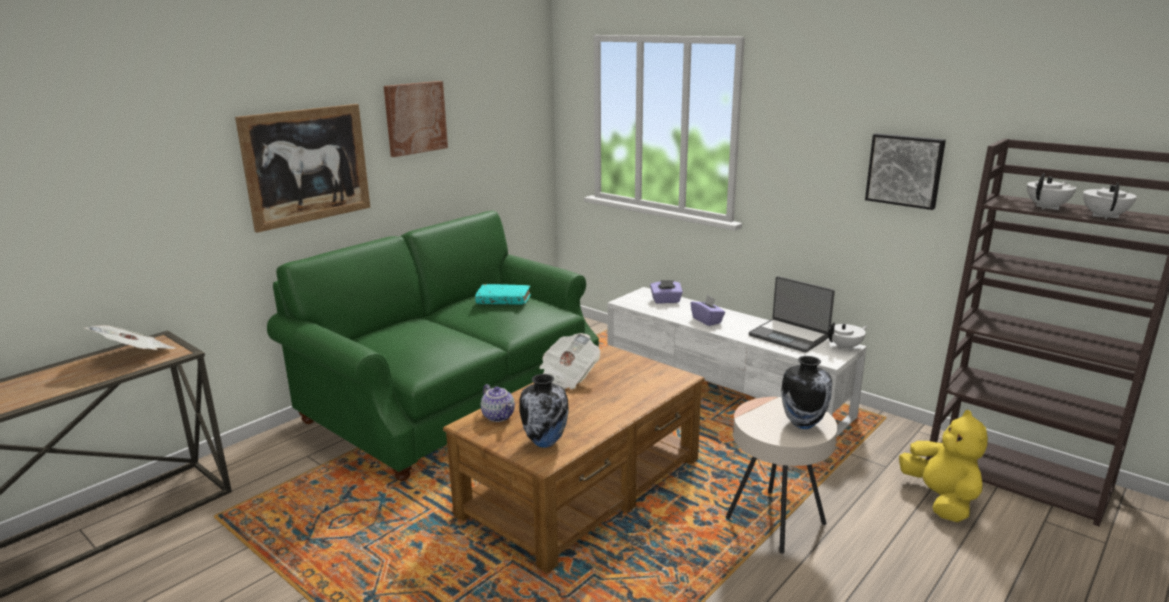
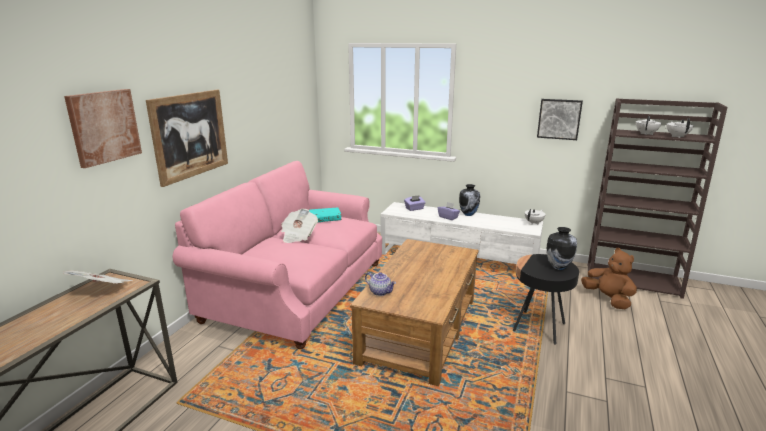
camera: 20 degrees left, 0 degrees up
green sofa [267,211,599,481] -> pink sofa [173,161,382,349]
picture [384,81,448,157] -> picture moved to [64,89,142,168]
vase [519,374,569,448] -> vase moved to [459,184,480,216]
newspaper [539,333,600,389] -> newspaper moved to [281,209,318,243]
beige side table [726,397,838,554] -> black side table [513,254,579,345]
laptop [749,276,835,353] -> none
yellow plush toy [899,410,988,522] -> brown plush toy [581,248,637,309]

